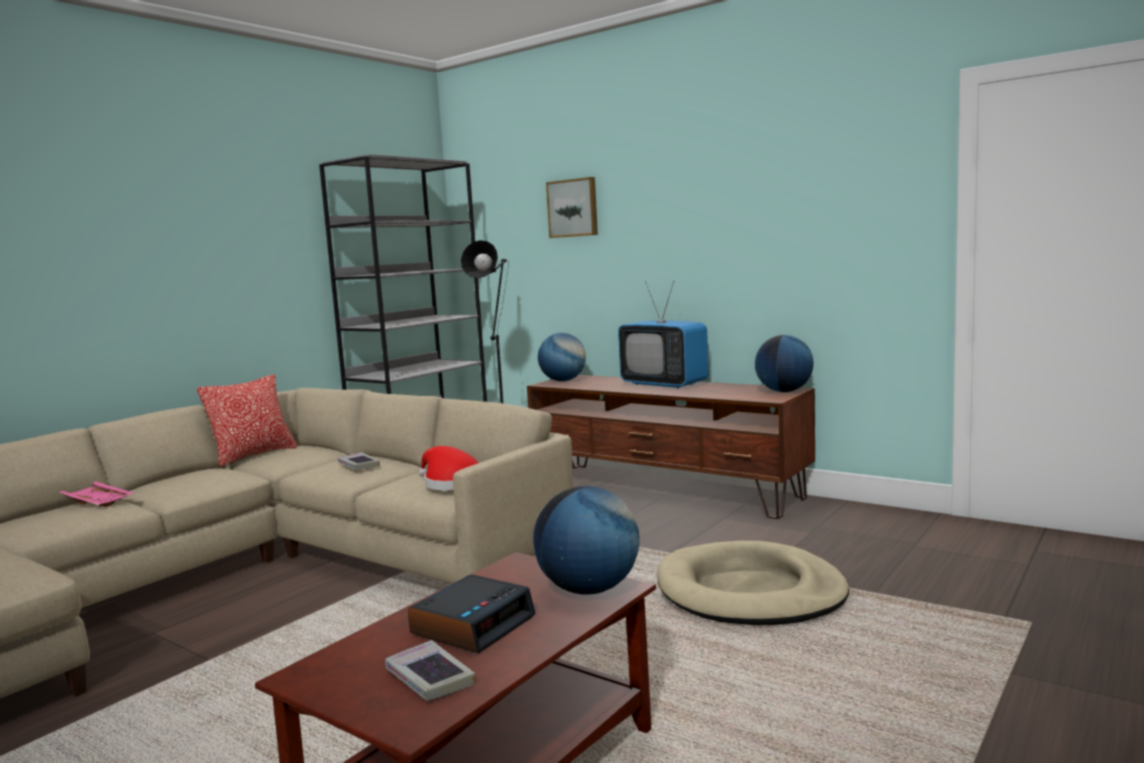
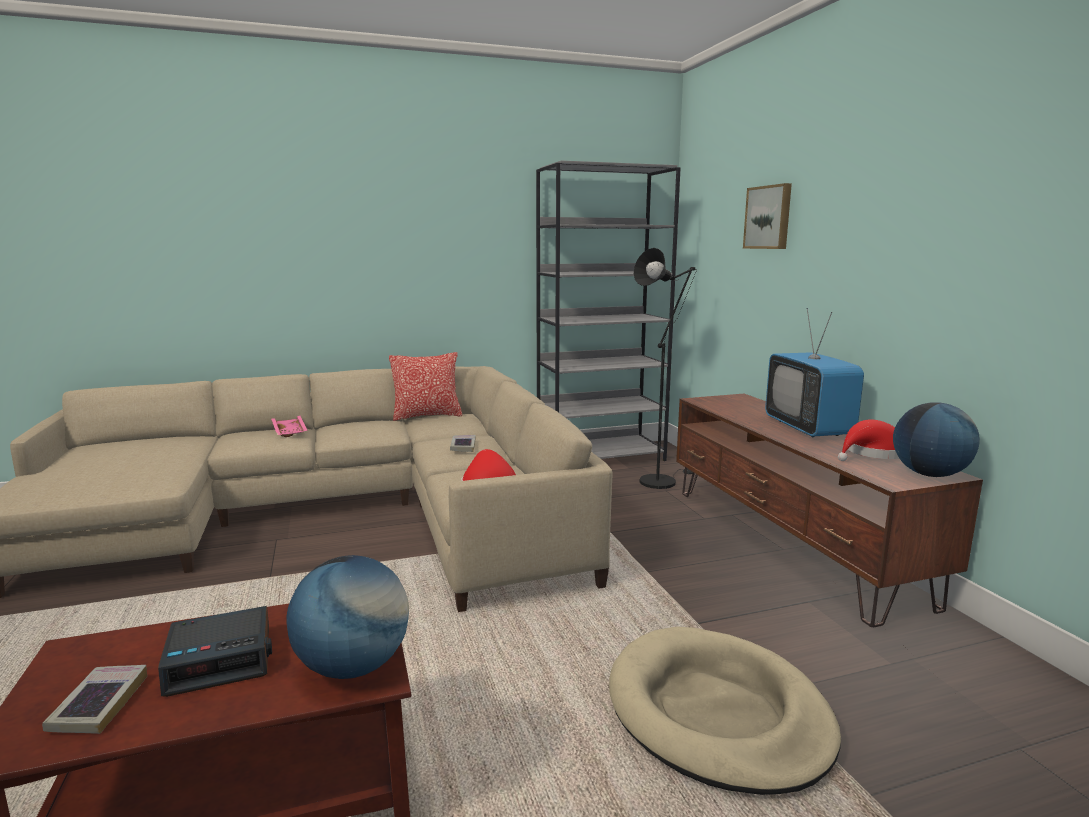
camera: 35 degrees right, 5 degrees up
globe [538,333,586,381] -> none
none -> red hat [838,419,900,461]

